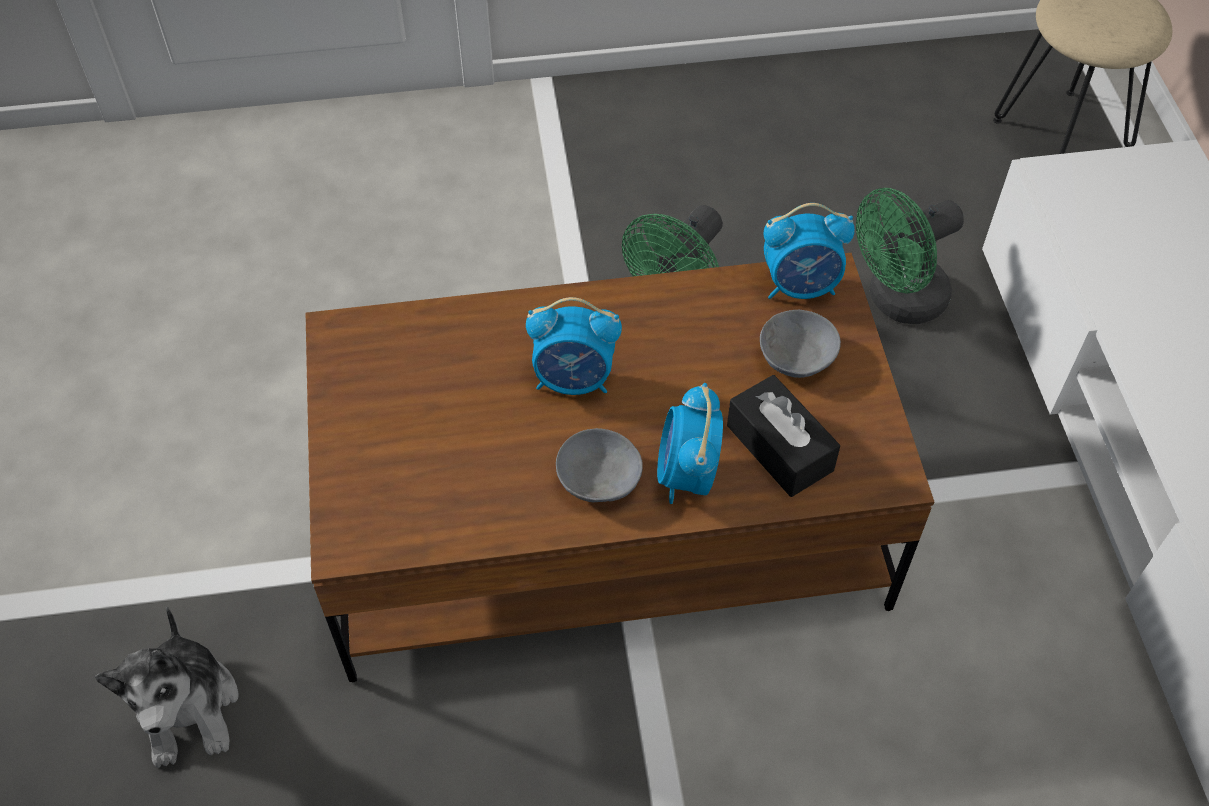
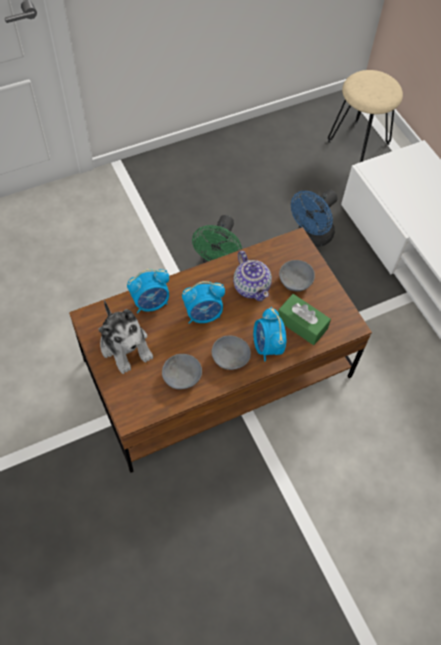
camera: 20 degrees left, 5 degrees up
plush toy [95,607,238,768] -> plush toy moved to [98,300,153,374]
black tissue box [727,375,840,497] -> green tissue box [278,294,331,345]
alarm clock [763,203,855,299] -> alarm clock moved to [127,269,169,313]
green fan [856,188,964,324] -> blue fan [291,189,338,247]
none -> grey bowl [162,354,202,389]
none -> teapot [233,251,272,301]

